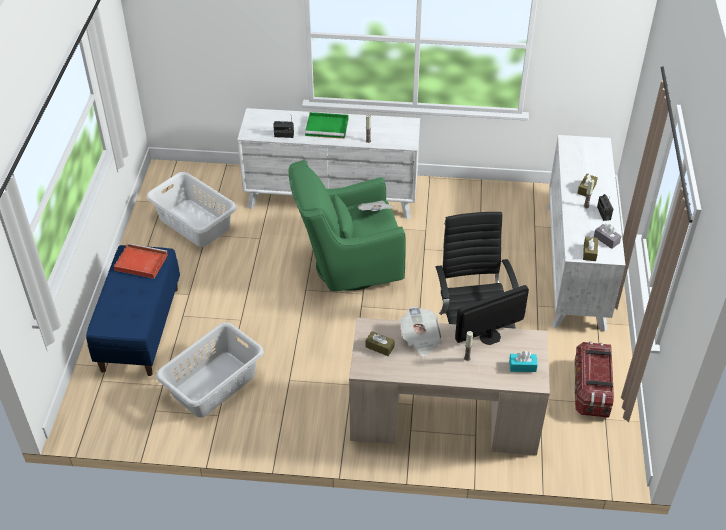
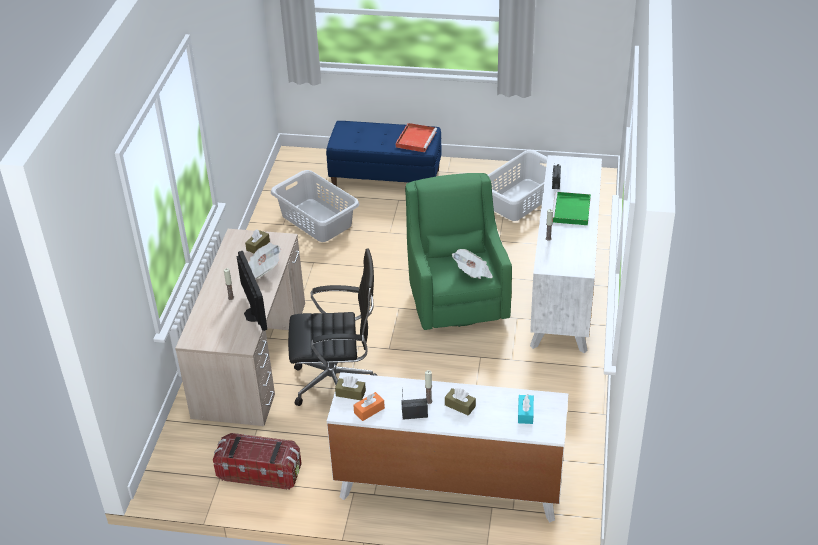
camera: 95 degrees right, 5 degrees down
turquoise tissue box [509,351,538,372] -> turquoise tissue box moved to [518,394,534,424]
grey tissue box [594,224,621,249] -> orange tissue box [353,392,385,421]

